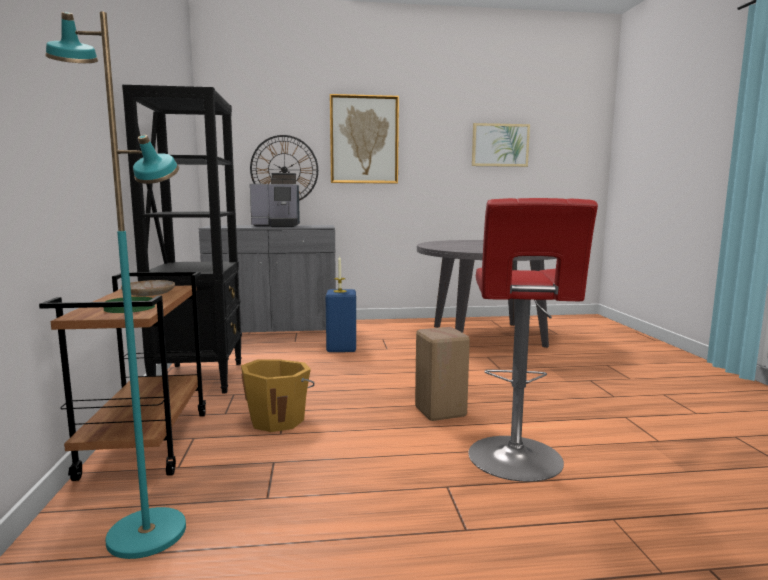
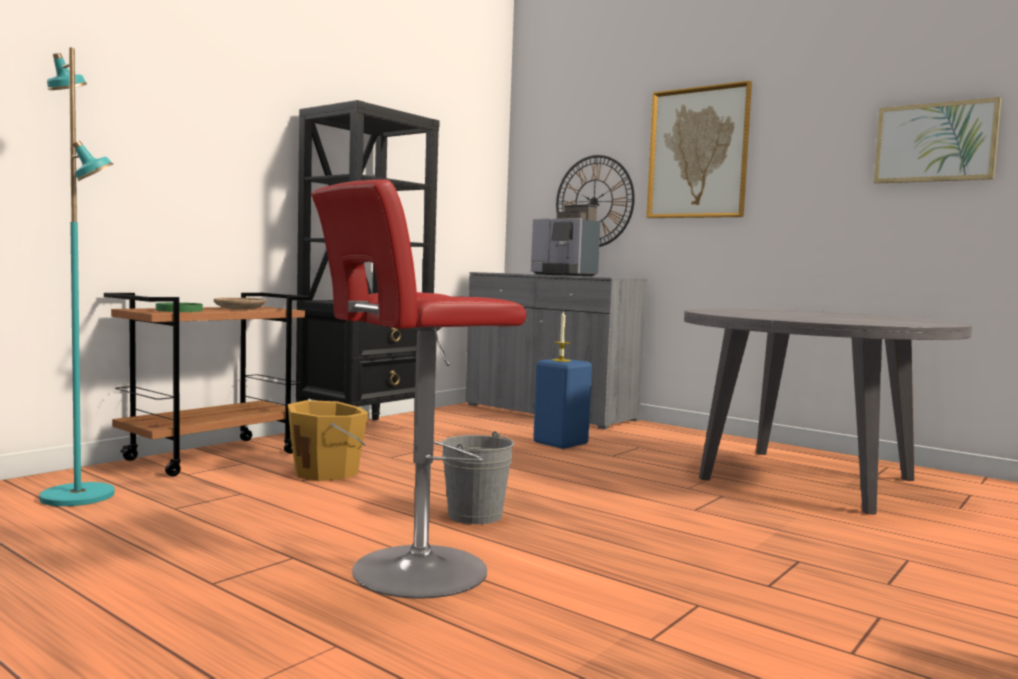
camera: 45 degrees right, 5 degrees down
beige stool [415,327,470,421] -> grey bucket [442,431,514,524]

